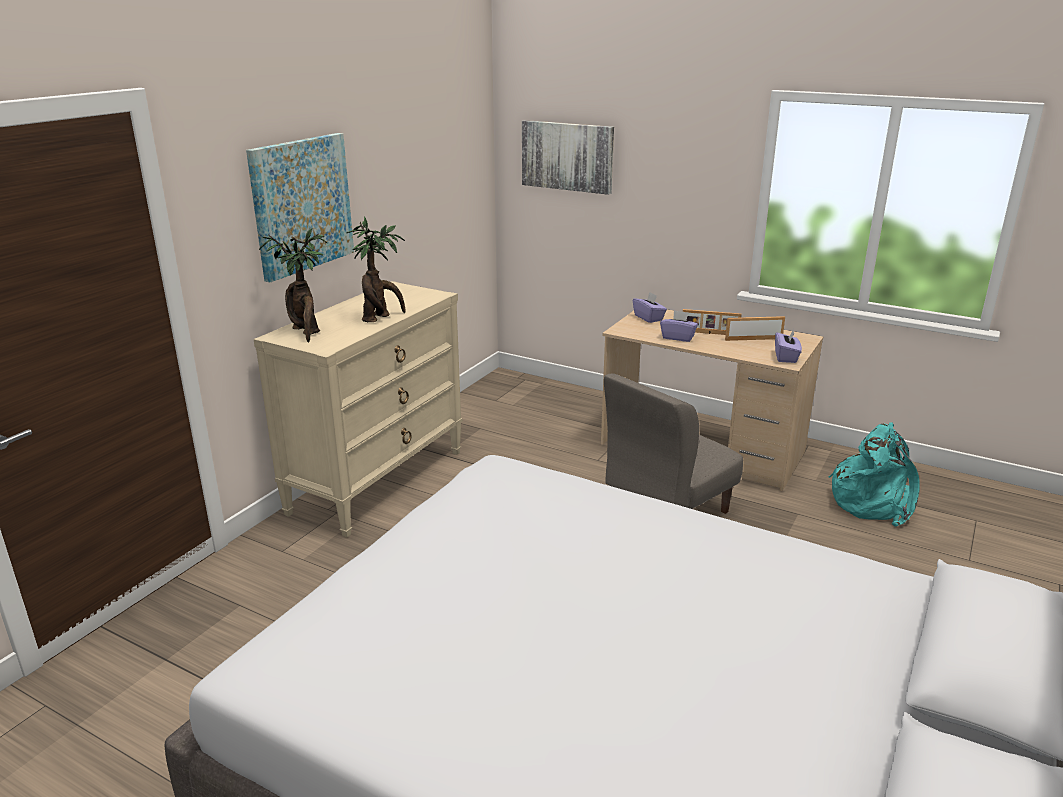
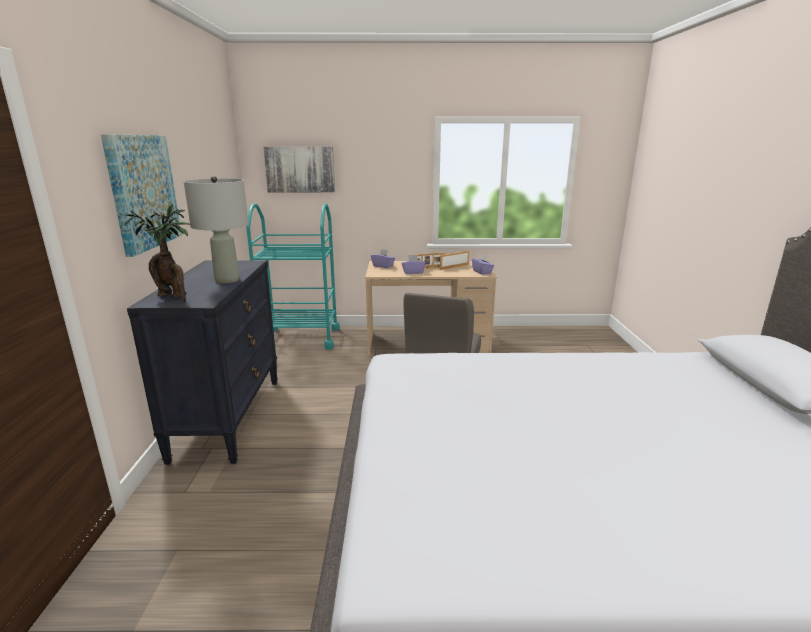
camera: 30 degrees left, 5 degrees down
beige dresser [253,281,462,537] -> black dresser [127,260,278,464]
potted plant [347,216,406,322] -> grey table lamp [184,176,248,283]
turquoise backpack [829,423,920,527] -> none
none -> turquoise cart [246,204,340,350]

